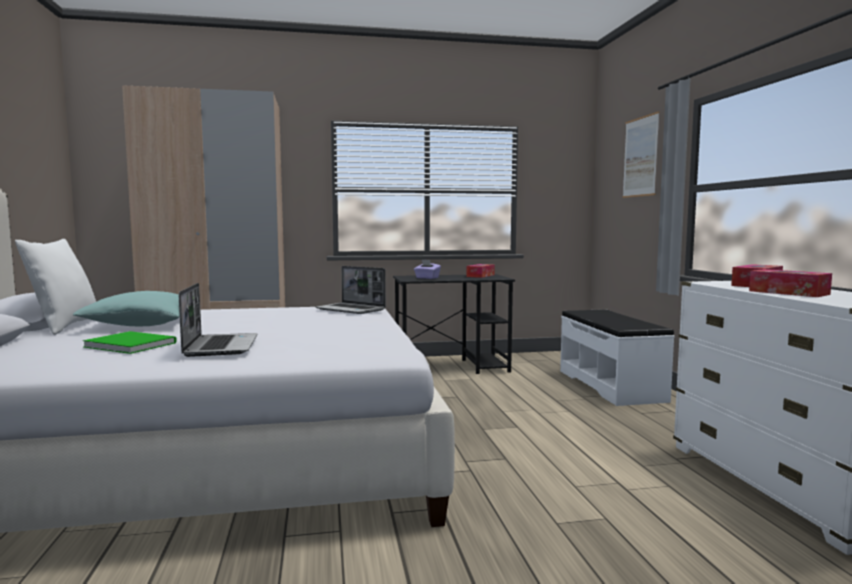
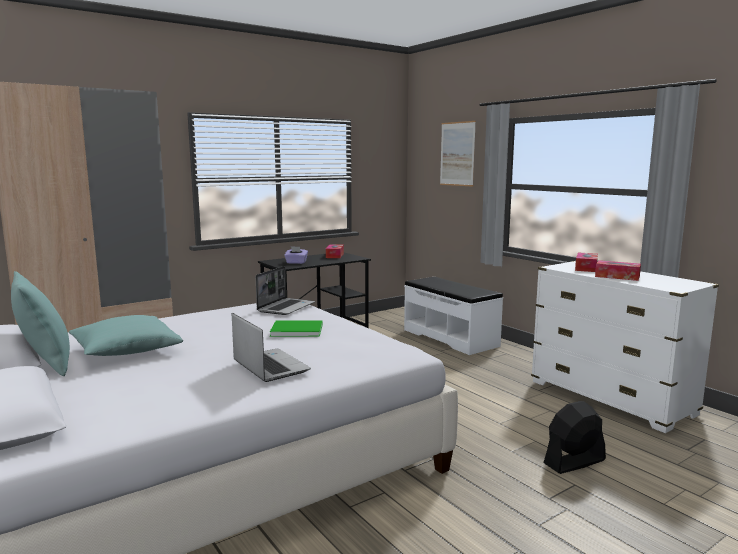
camera: 25 degrees left, 5 degrees up
white pillow [15,239,96,335] -> turquoise pillow [11,271,70,376]
green book [83,331,177,354] -> green book moved to [270,321,323,337]
laptop [315,266,386,314] -> laptop turned 75 degrees counterclockwise [256,266,315,315]
none -> black fan [544,401,606,474]

